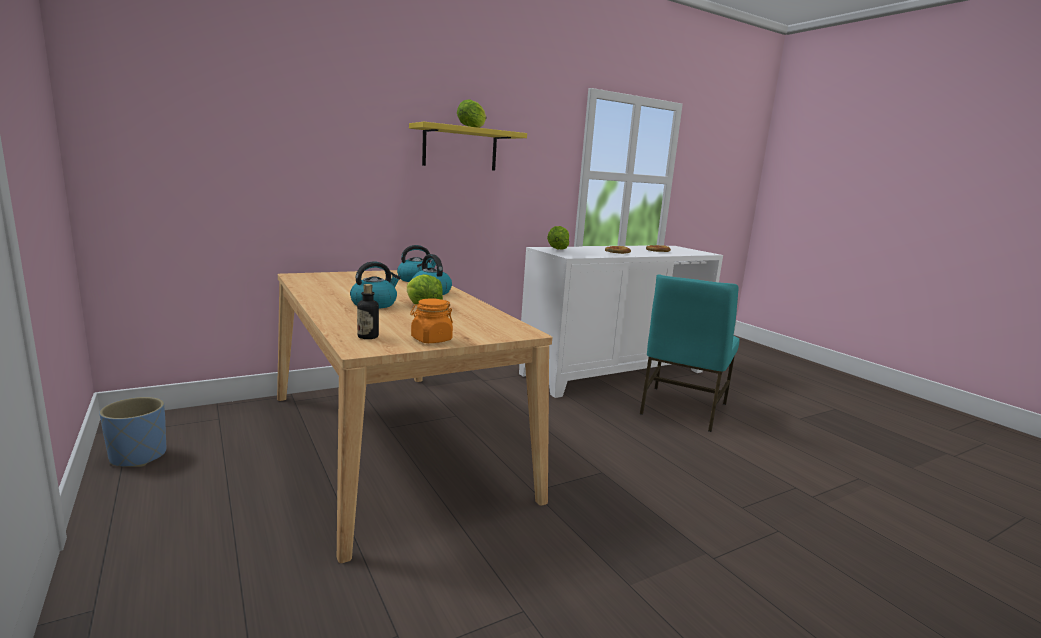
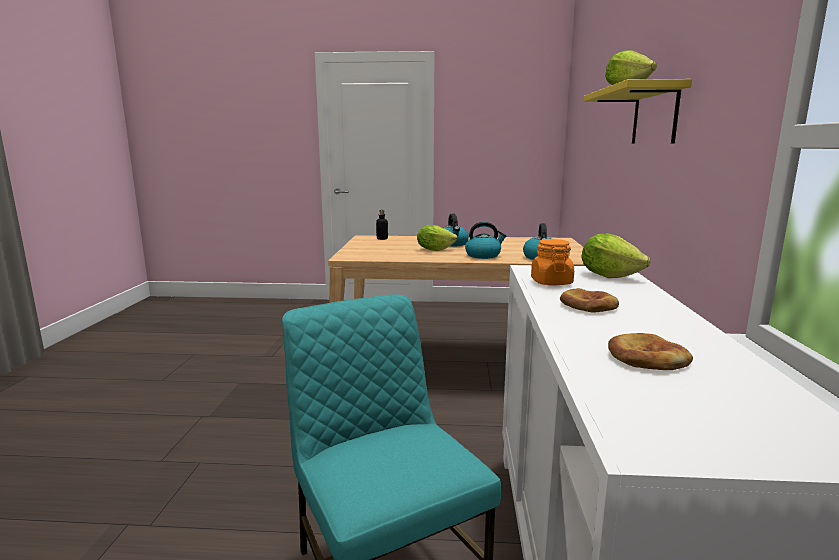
camera: 125 degrees right, 0 degrees up
blue planter [99,397,166,467] -> none
orange jar [410,298,453,343] -> orange jar moved to [531,239,574,286]

